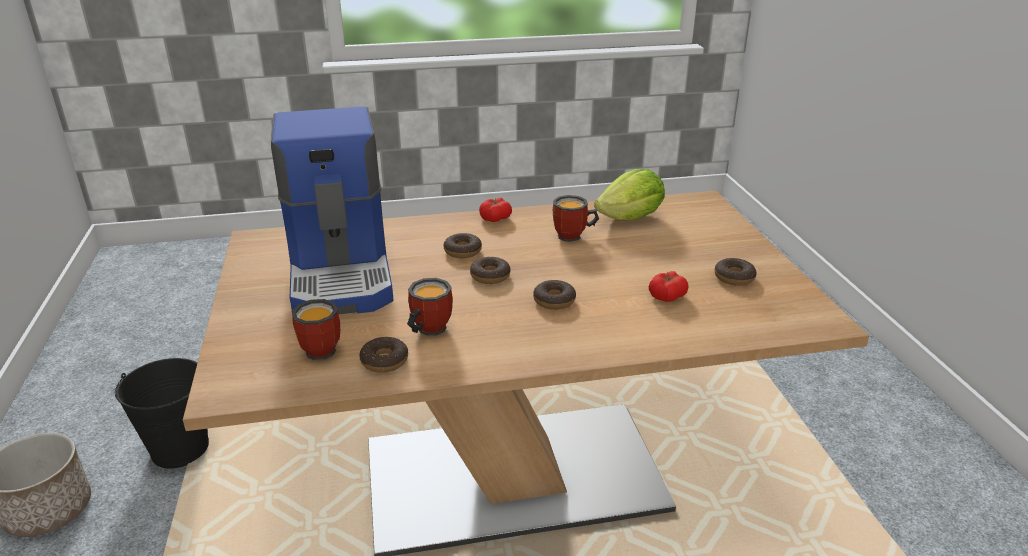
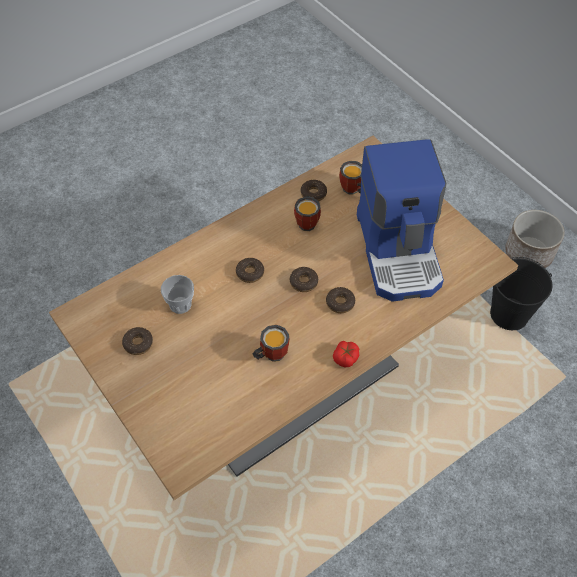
camera: 155 degrees right, 25 degrees up
coffee machine [271,107,393,315] -> coffee machine turned 150 degrees counterclockwise [357,139,446,302]
lettuce [594,169,665,220] -> none
tomato [649,271,688,302] -> cup [161,275,194,314]

